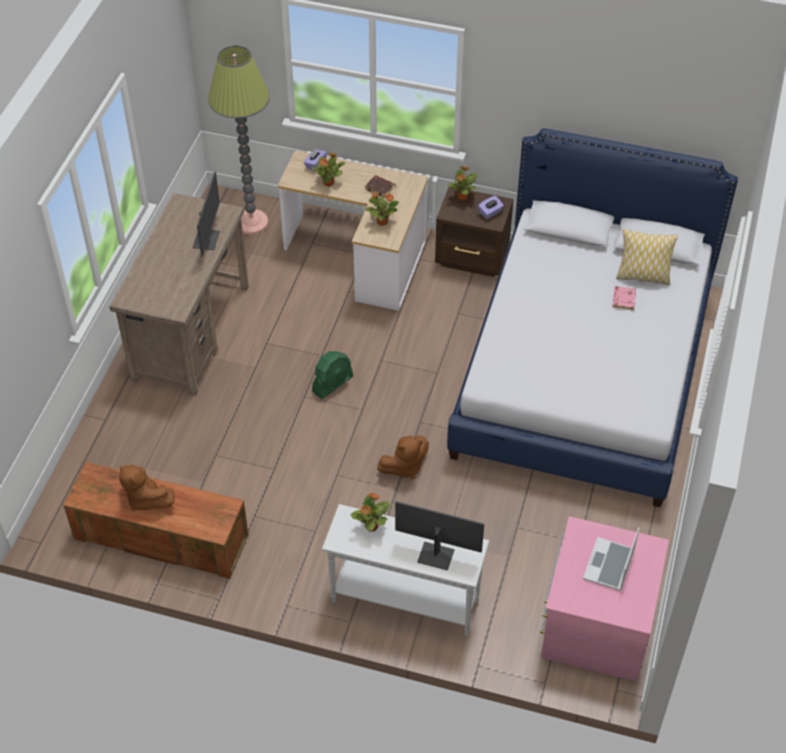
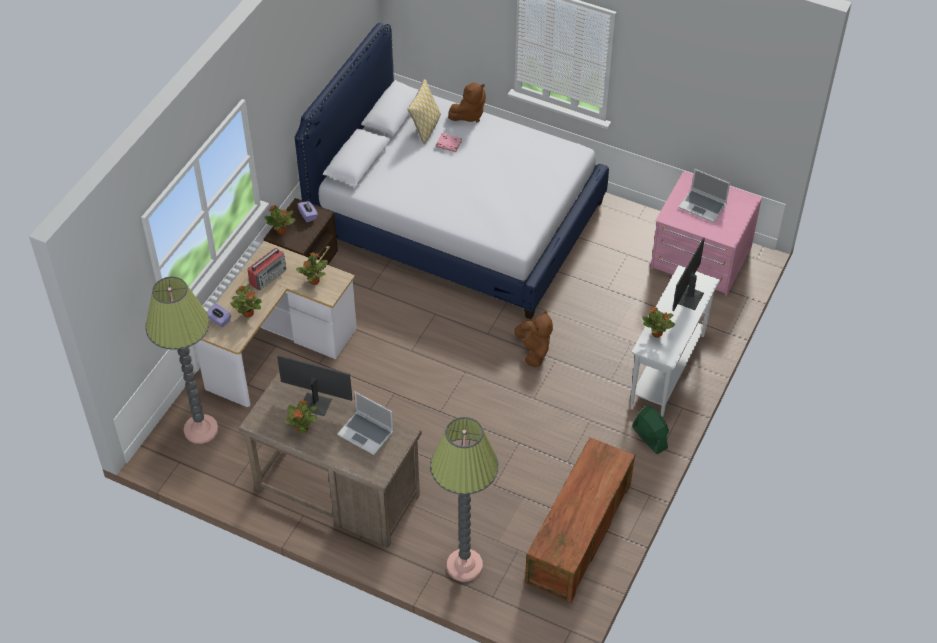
camera: 80 degrees left, 0 degrees up
brown plush toy [119,464,174,511] -> brown plush toy moved to [448,82,486,122]
green fan [312,351,353,399] -> green fan moved to [632,406,669,454]
brown book [365,175,396,198] -> radio [247,248,286,290]
none -> potted plant [285,400,318,434]
none -> laptop [337,392,394,455]
none -> floor lamp [430,417,499,582]

